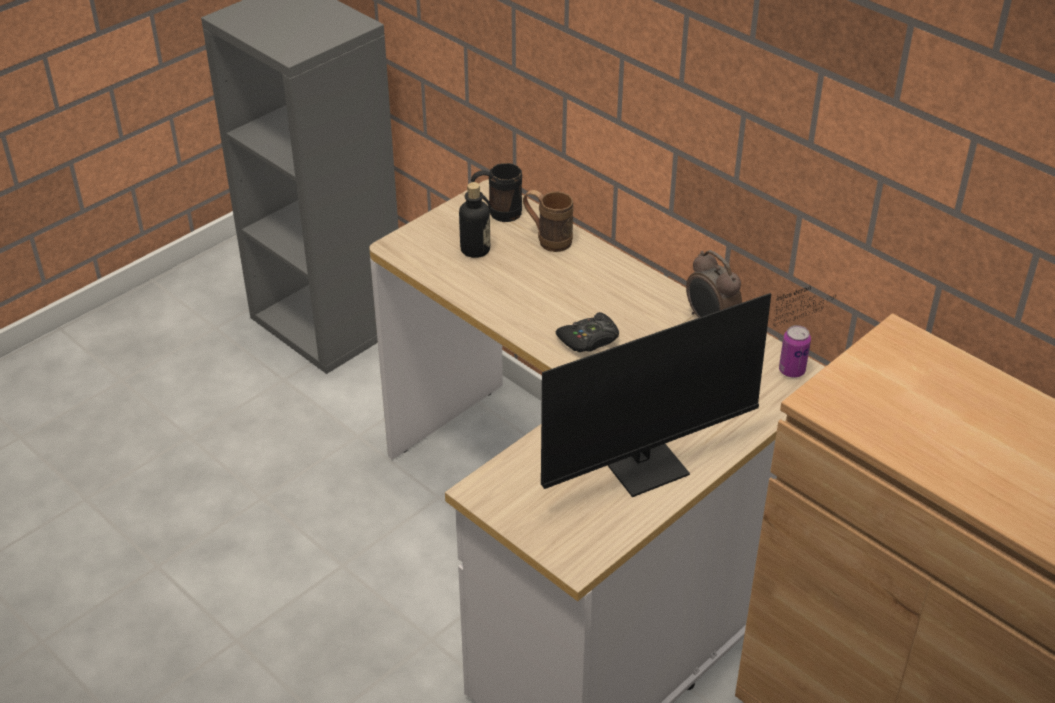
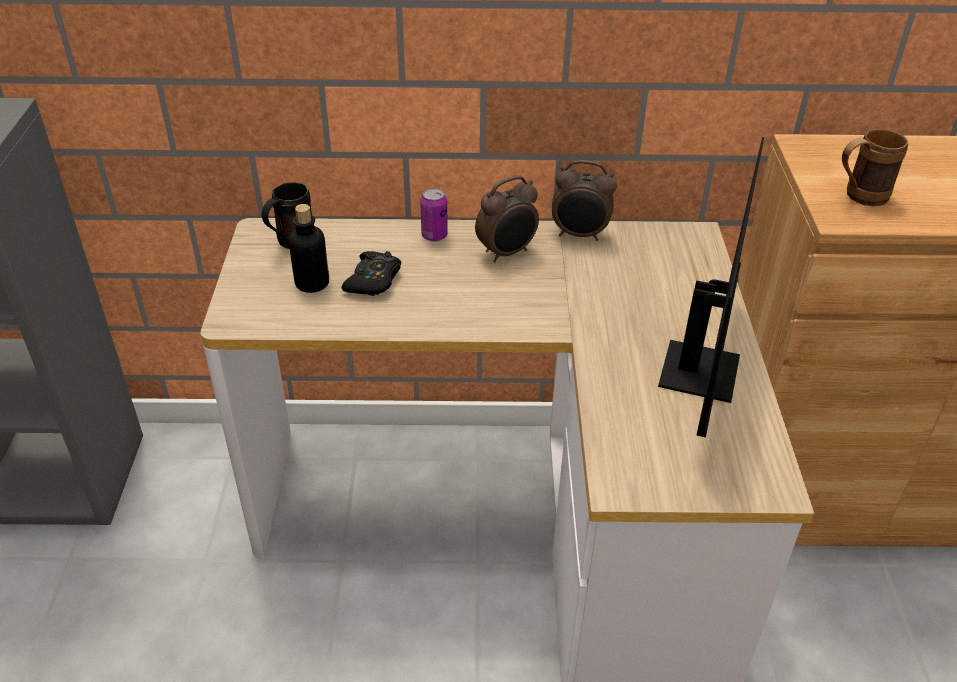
camera: 45 degrees left, 0 degrees up
brown mug [523,190,574,252] -> brown mug moved to [842,129,908,206]
black game controller [556,312,619,352] -> black game controller moved to [341,251,401,296]
can [779,325,811,378] -> can moved to [420,188,448,242]
none -> alarm clock [475,175,539,263]

